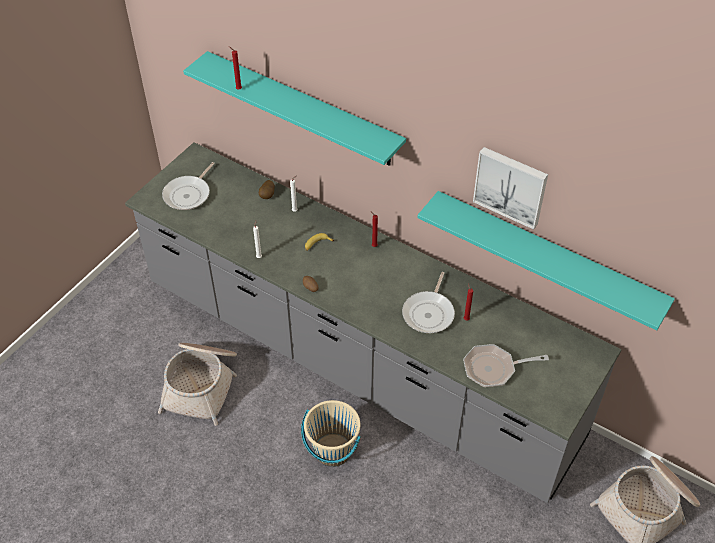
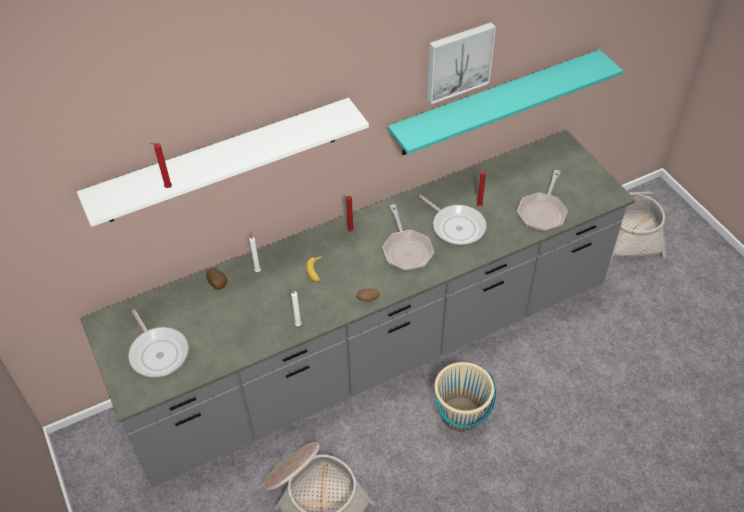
camera: 60 degrees left, 0 degrees up
turquoise shelf [183,51,406,166] -> white shelf [77,98,369,227]
none -> frying pan [382,204,434,271]

